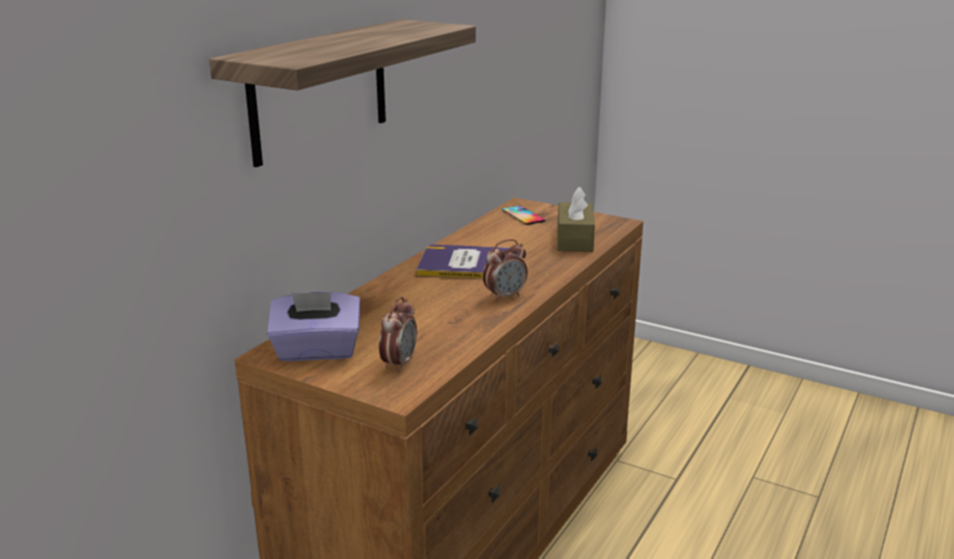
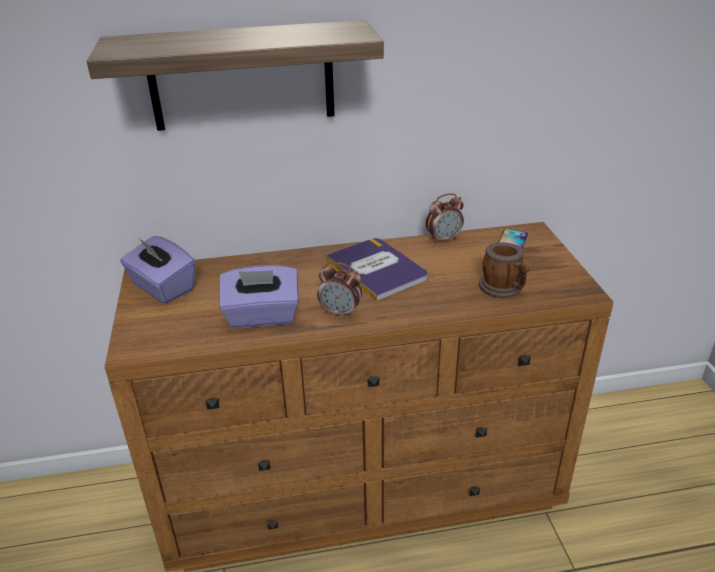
camera: 50 degrees right, 10 degrees up
alarm clock [379,296,417,372] -> alarm clock moved to [426,193,464,244]
brown tissue box [557,187,595,252] -> mug [479,242,529,298]
none -> purple tissue box [219,265,299,328]

